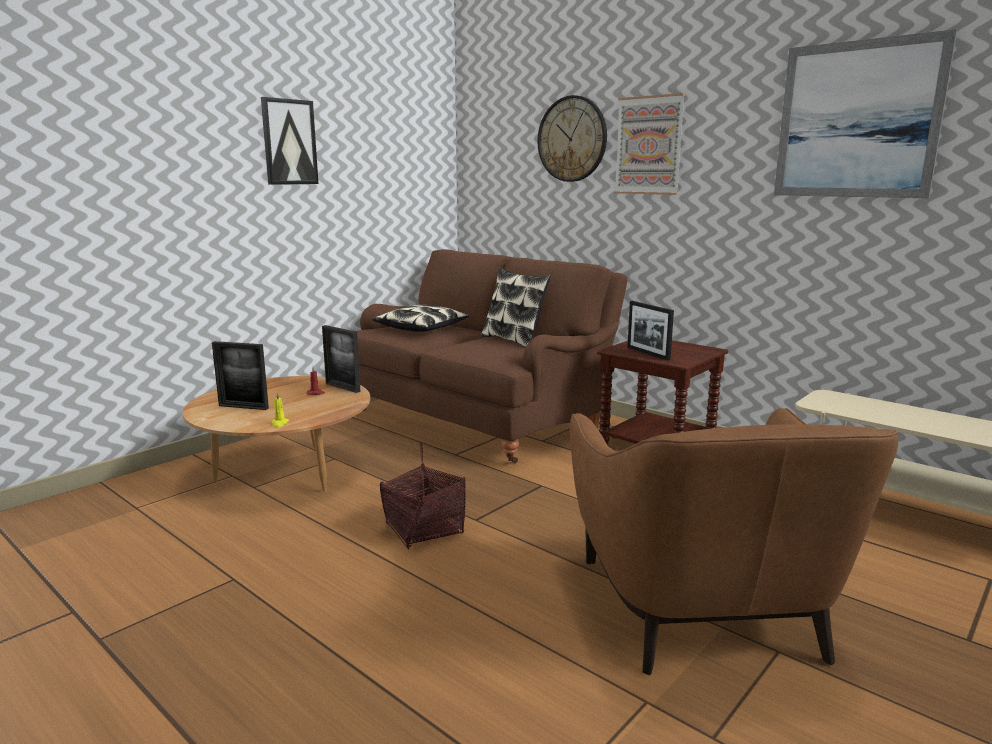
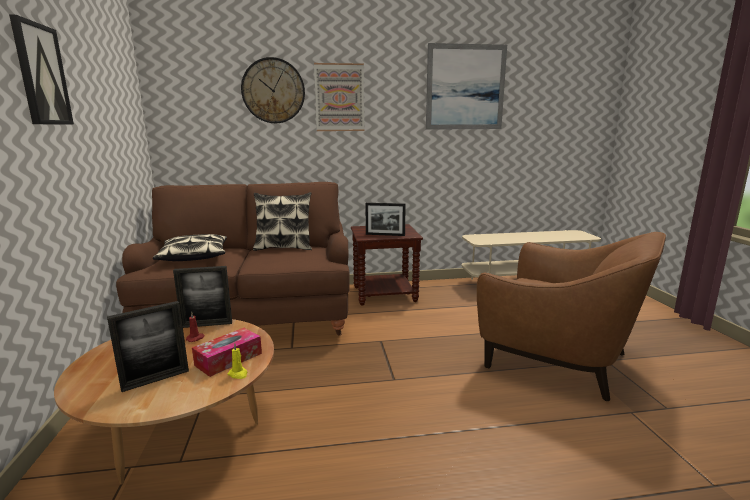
camera: 50 degrees left, 0 degrees up
basket [380,442,466,549] -> none
none -> tissue box [192,328,262,377]

